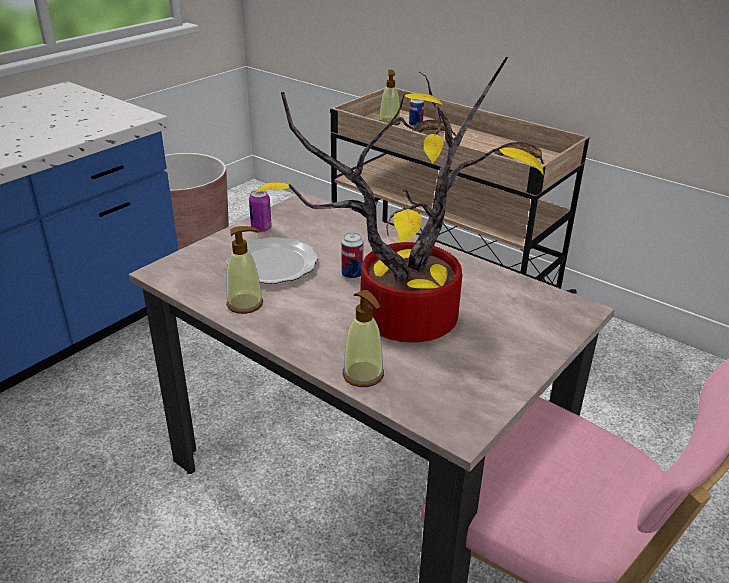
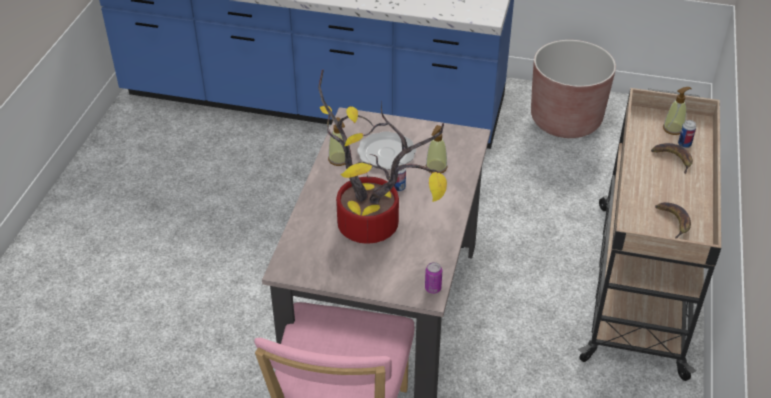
camera: 65 degrees right, 10 degrees up
can [249,190,272,232] -> can moved to [425,262,442,294]
soap dispenser [343,290,384,387] -> soap dispenser moved to [425,125,447,173]

